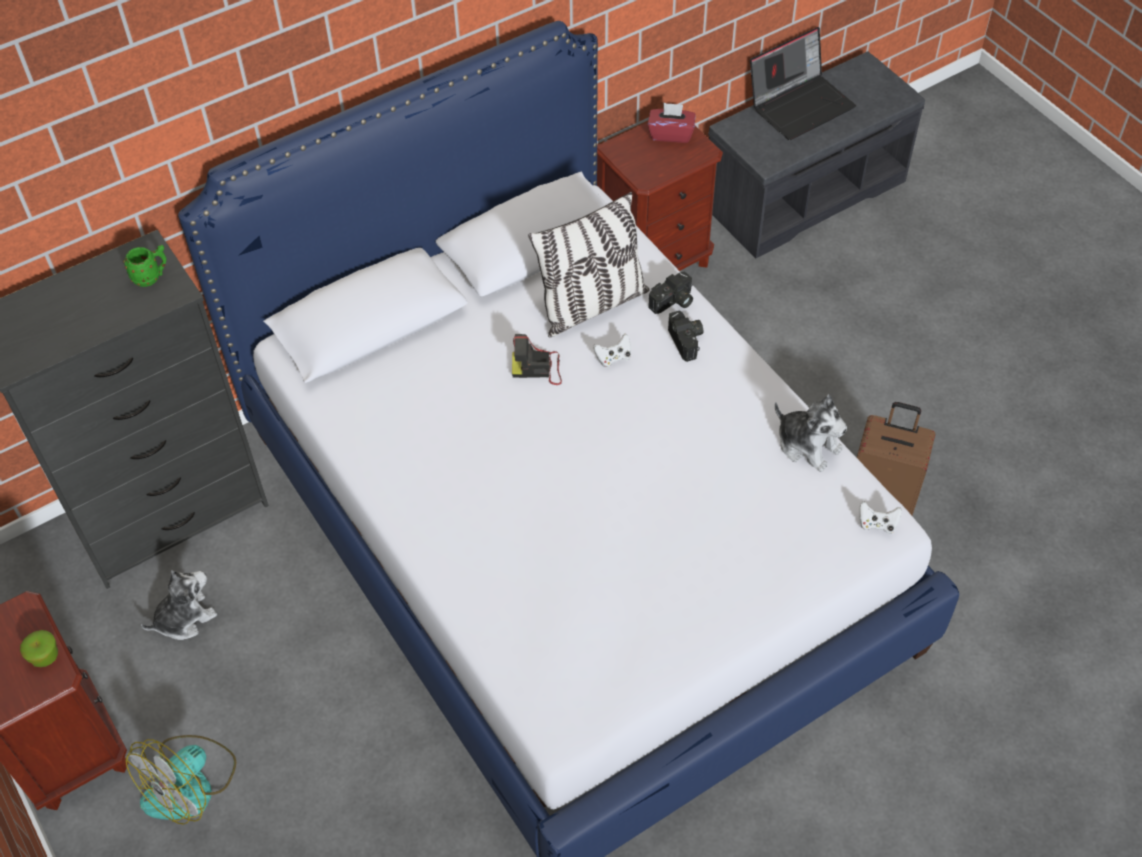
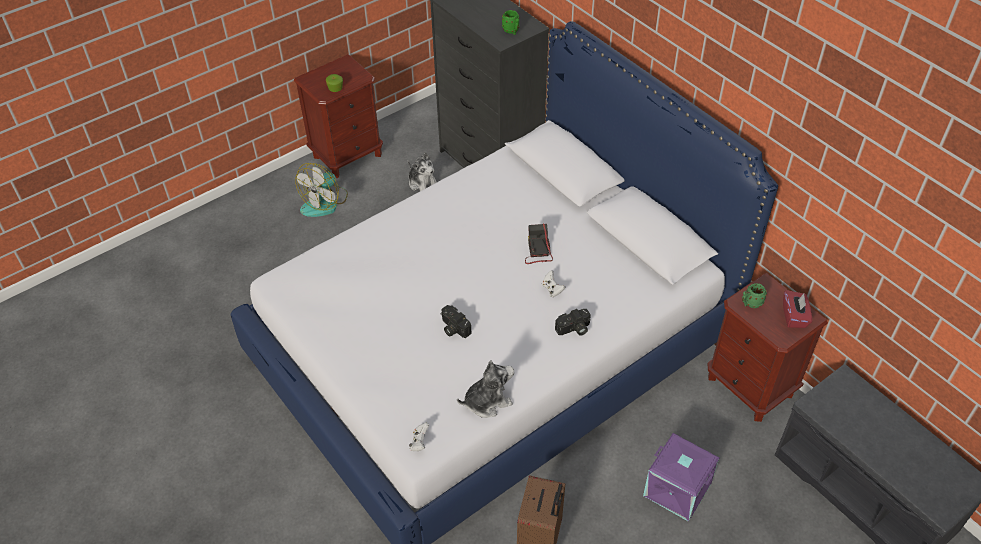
camera: 85 degrees right, 5 degrees down
fan [126,735,236,825] -> fan turned 90 degrees counterclockwise [295,163,348,217]
pillow [528,192,649,337] -> none
camera [649,271,693,314] -> camera moved to [440,305,471,338]
laptop [750,27,856,140] -> none
plush toy [775,394,847,472] -> plush toy turned 150 degrees counterclockwise [457,360,514,418]
none -> purple storage box [643,433,719,522]
none -> green mug [742,283,767,308]

